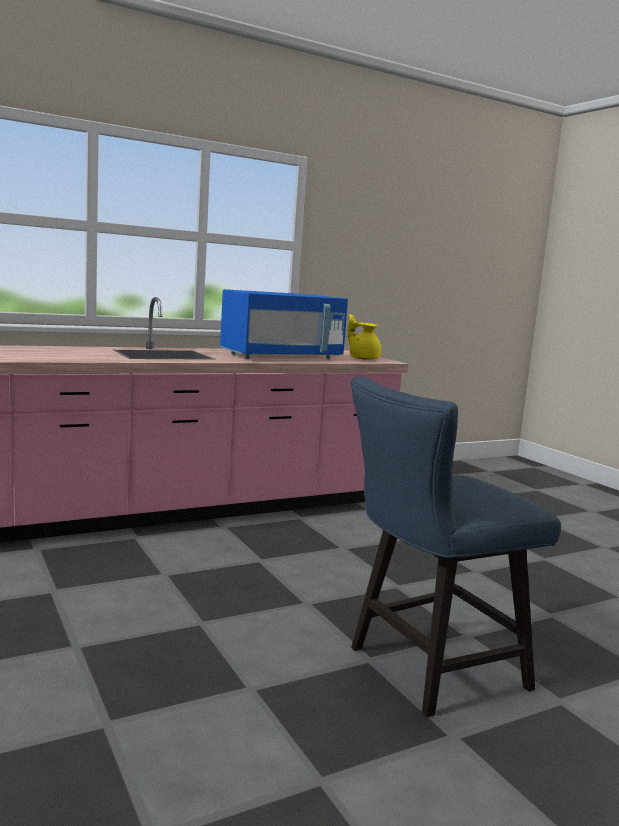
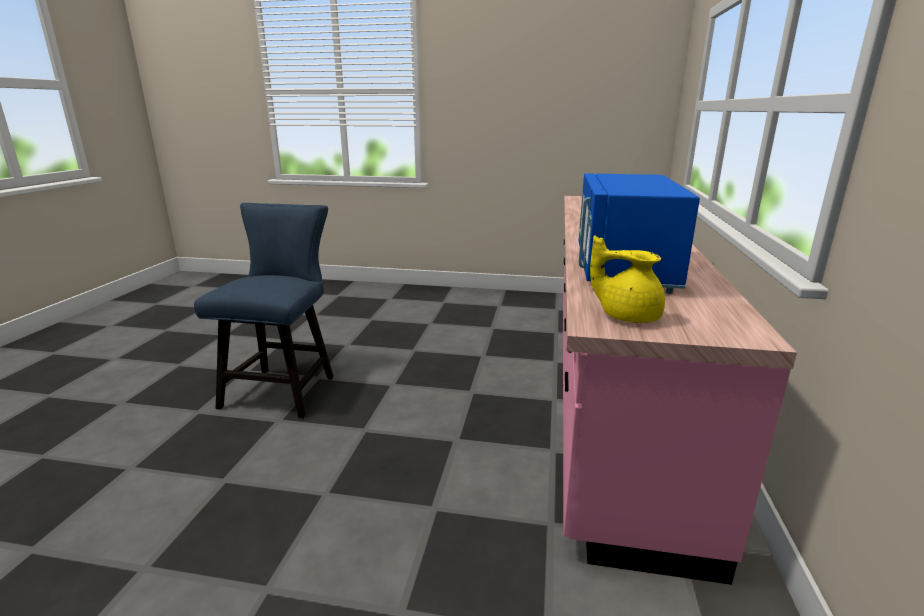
camera: 130 degrees right, 10 degrees up
yellow teapot [348,314,382,360] -> yellow teapot turned 150 degrees counterclockwise [590,235,665,323]

